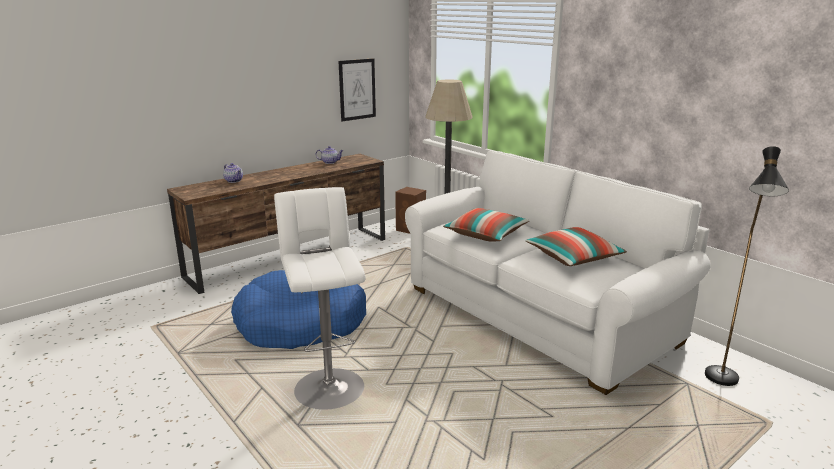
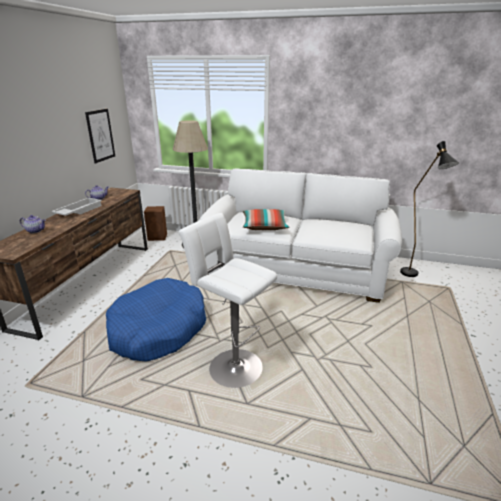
camera: 35 degrees left, 5 degrees up
pillow [525,227,627,266] -> none
none -> white tray [51,198,102,216]

